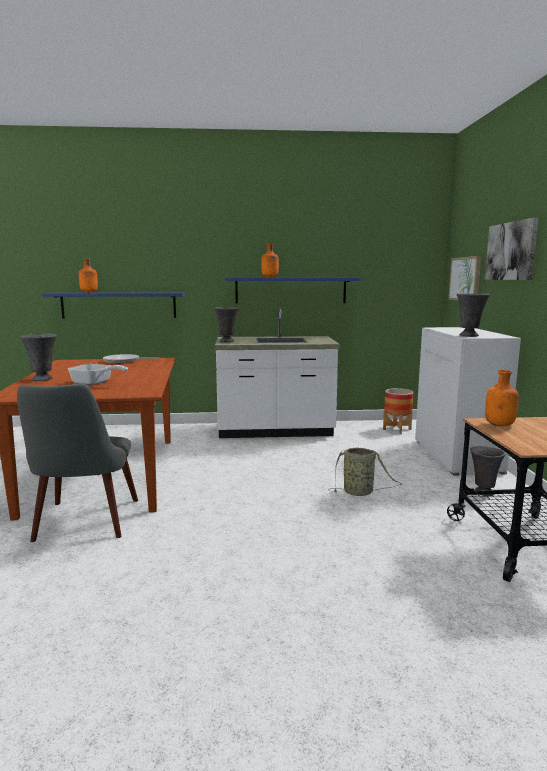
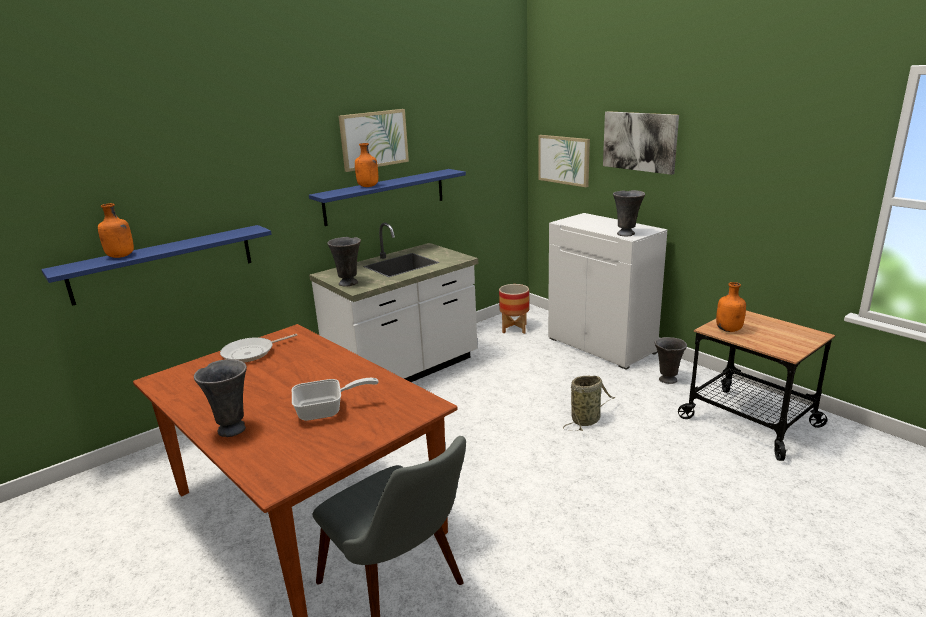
camera: 35 degrees left, 10 degrees up
none -> picture [339,109,409,172]

